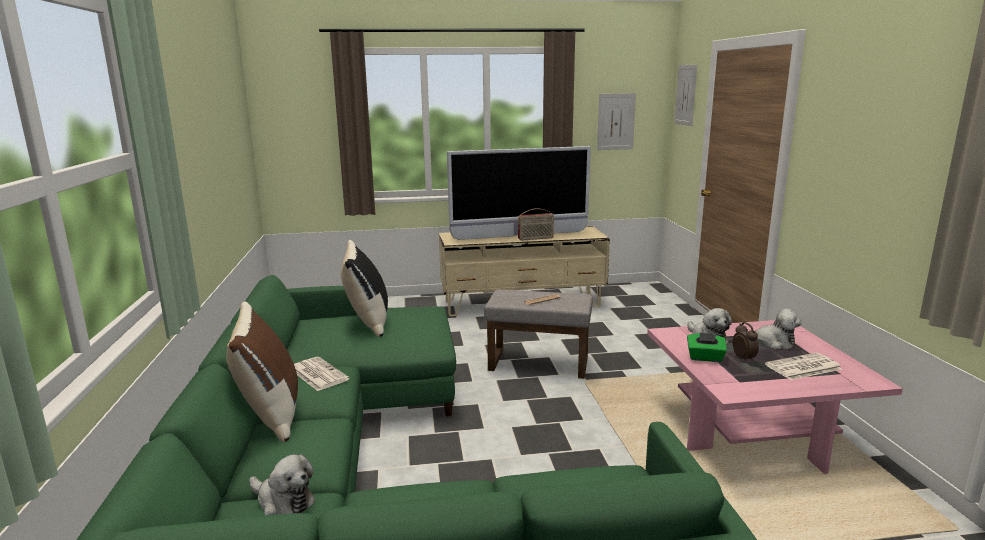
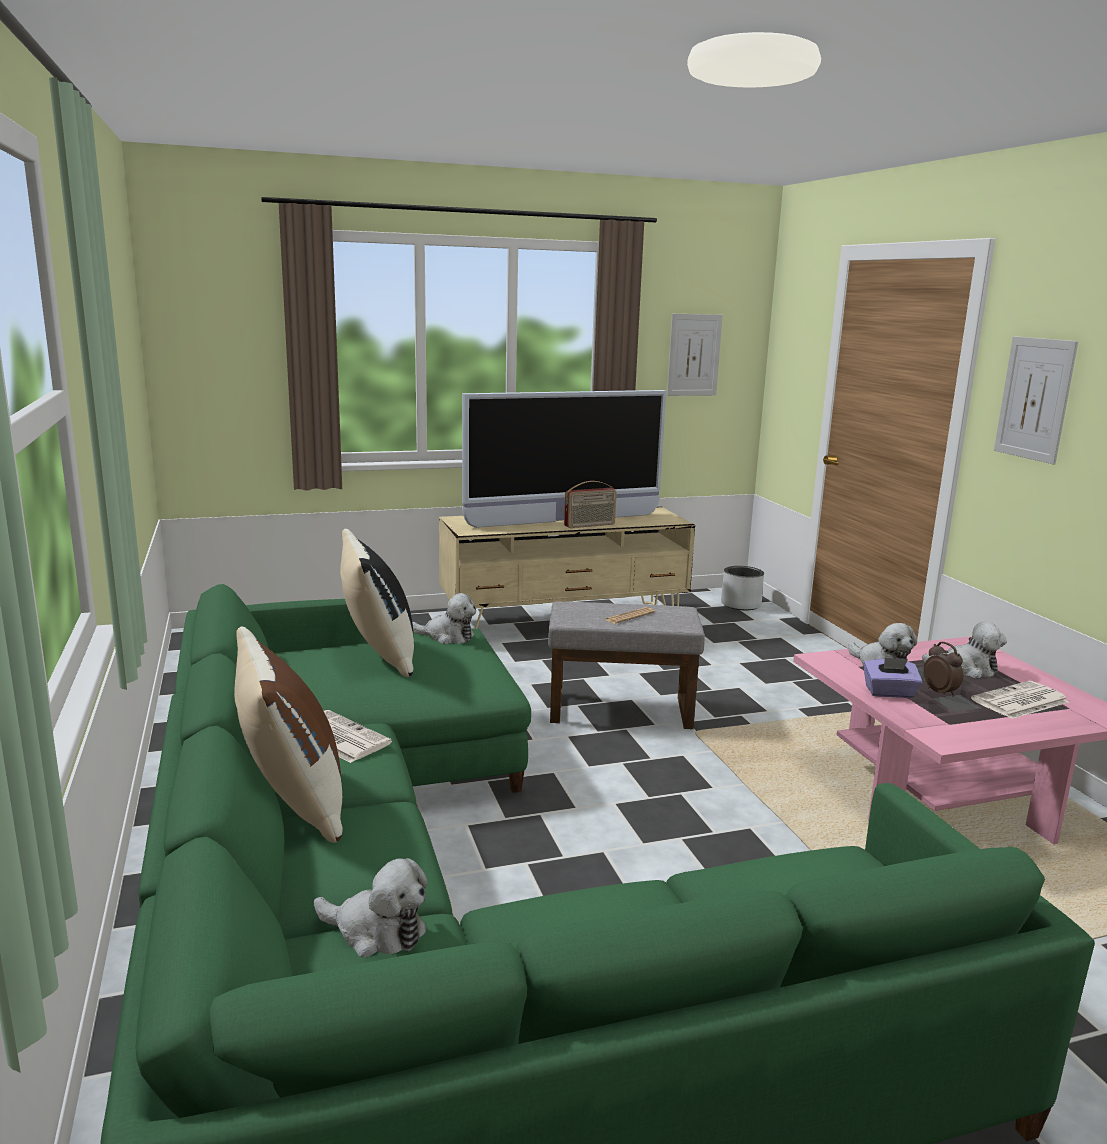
camera: 10 degrees left, 0 degrees up
picture [674,64,697,126] -> picture moved to [994,336,1078,465]
green tissue box [687,332,727,362] -> purple tissue box [863,657,922,698]
none -> plush toy [412,593,476,644]
none -> grey planter [721,566,764,610]

